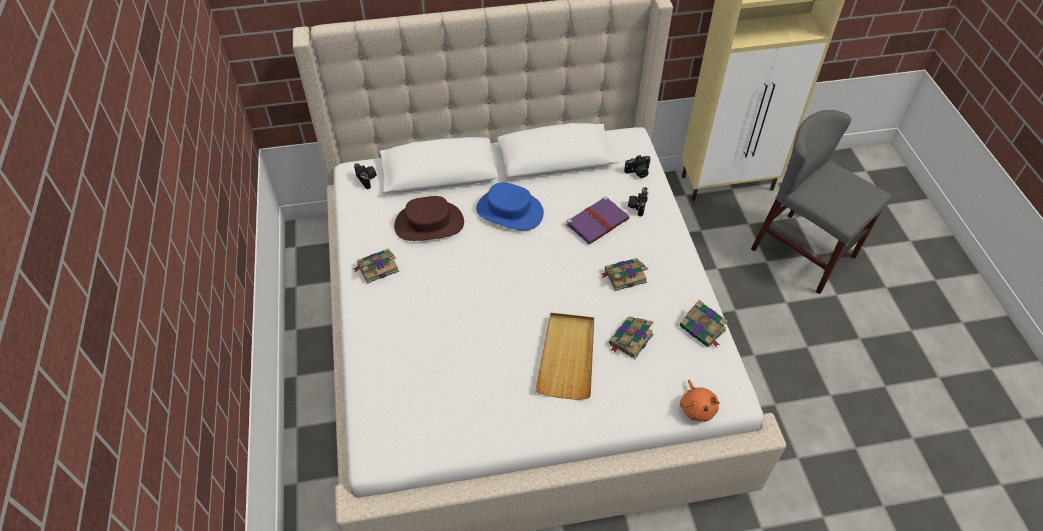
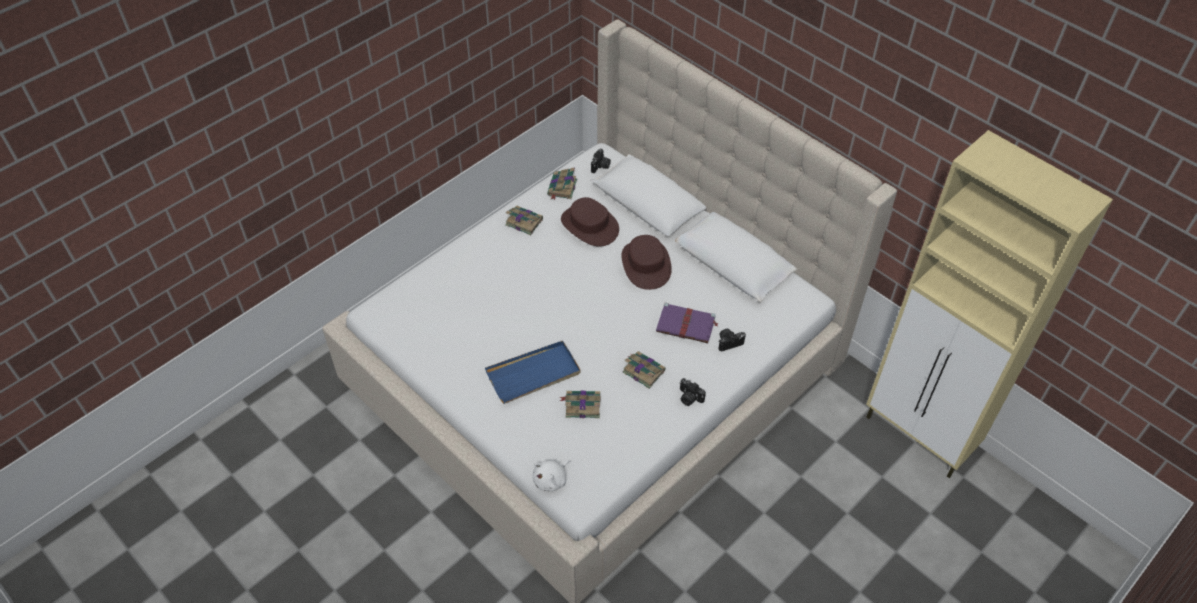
camera: 55 degrees right, 0 degrees up
blue hat [476,182,544,230] -> brown hat [621,235,672,290]
beige tray [535,313,594,400] -> blue tray [485,341,580,404]
camera [624,155,651,178] -> camera moved to [680,378,706,406]
book [679,300,728,347] -> book moved to [547,167,577,200]
orange plush toy [680,380,720,422] -> white plush toy [532,460,571,491]
grey chair [751,110,891,294] -> none

